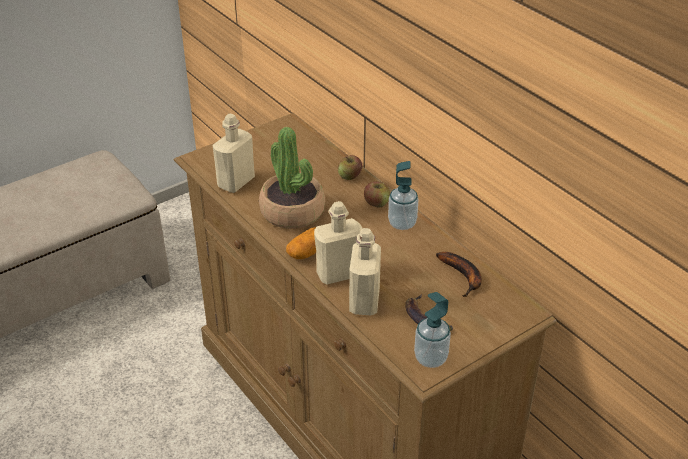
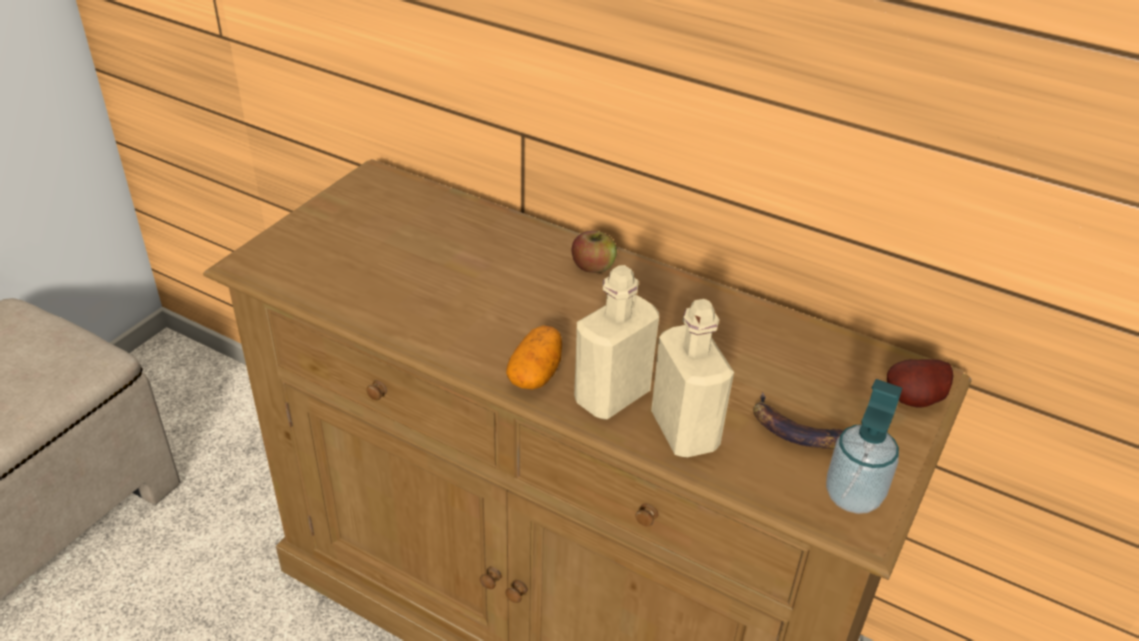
camera: 25 degrees left, 0 degrees up
beige bottle [213,113,255,193] -> none
potted plant [259,127,325,229] -> none
apple [338,155,362,180] -> none
soap dispenser [388,161,419,230] -> none
banana [436,252,482,297] -> none
none -> potato [887,359,953,407]

